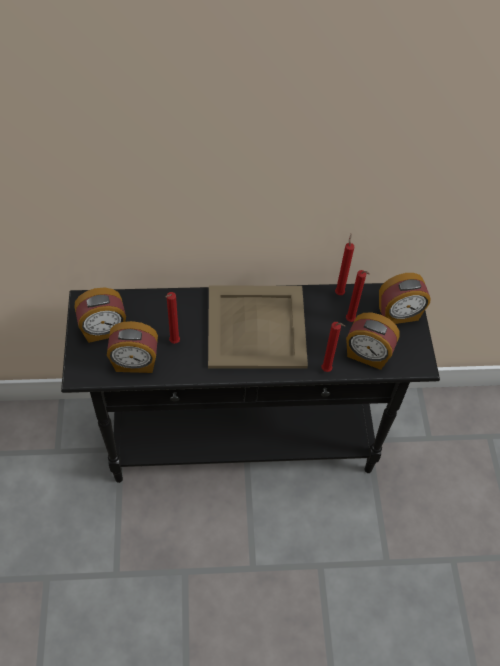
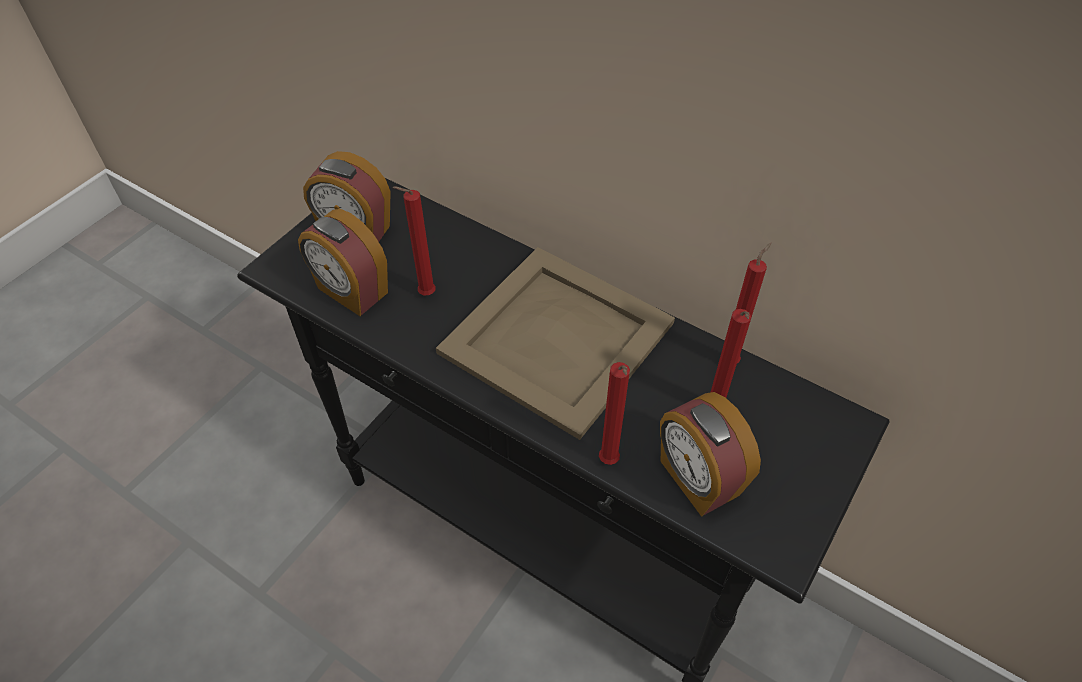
camera: 40 degrees right, 5 degrees down
alarm clock [379,273,431,324] -> none

